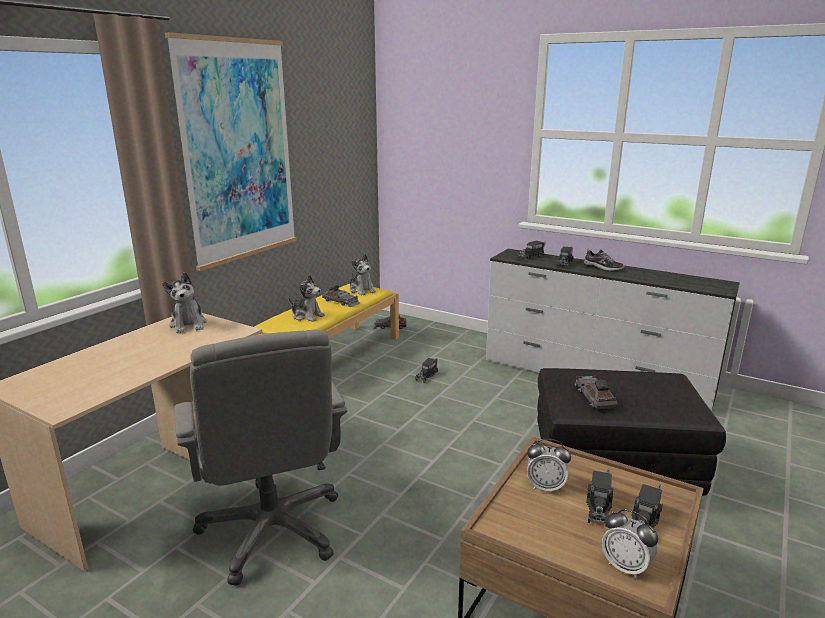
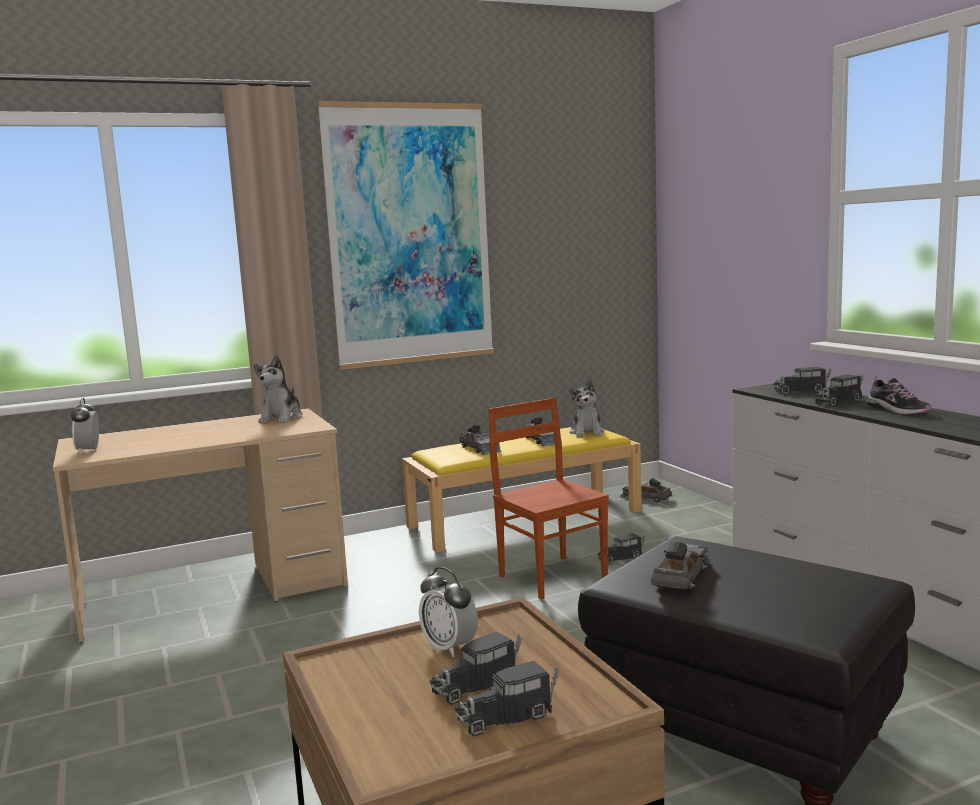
camera: 35 degrees right, 10 degrees down
grey office chair [174,330,347,586] -> none
plush toy [288,275,325,322] -> grey toy car [459,425,501,455]
alarm clock [602,509,658,579] -> alarm clock moved to [71,398,99,454]
none -> brown chair [488,398,609,599]

